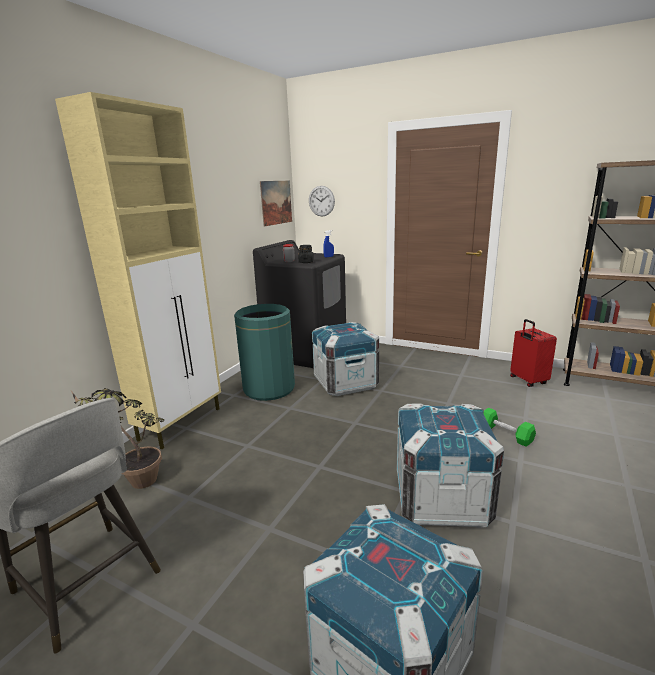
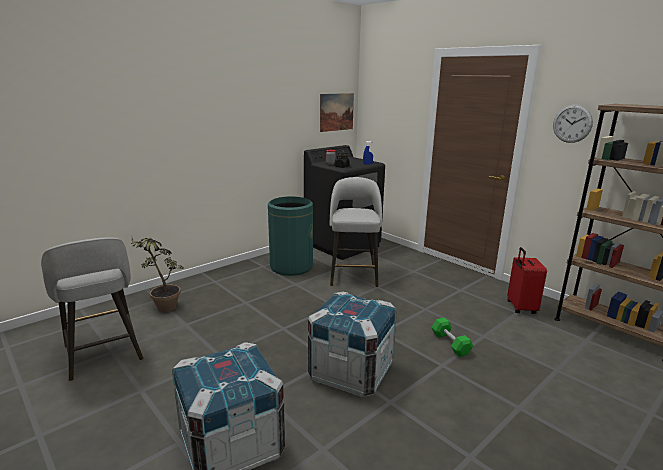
camera: 20 degrees right, 0 degrees up
beige cabinet [55,92,221,449] -> none
wall clock [309,186,335,216] -> wall clock moved to [553,105,593,143]
crate [312,322,379,396] -> grey stool [330,177,382,287]

